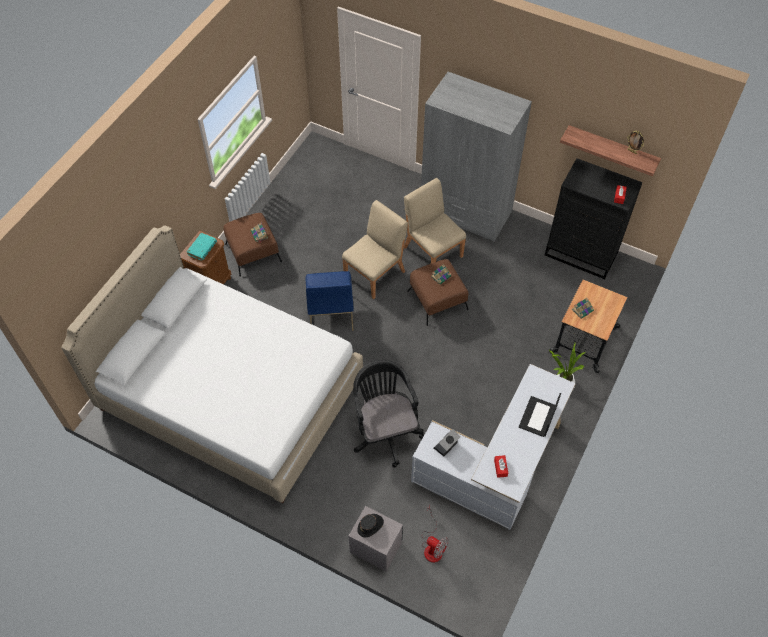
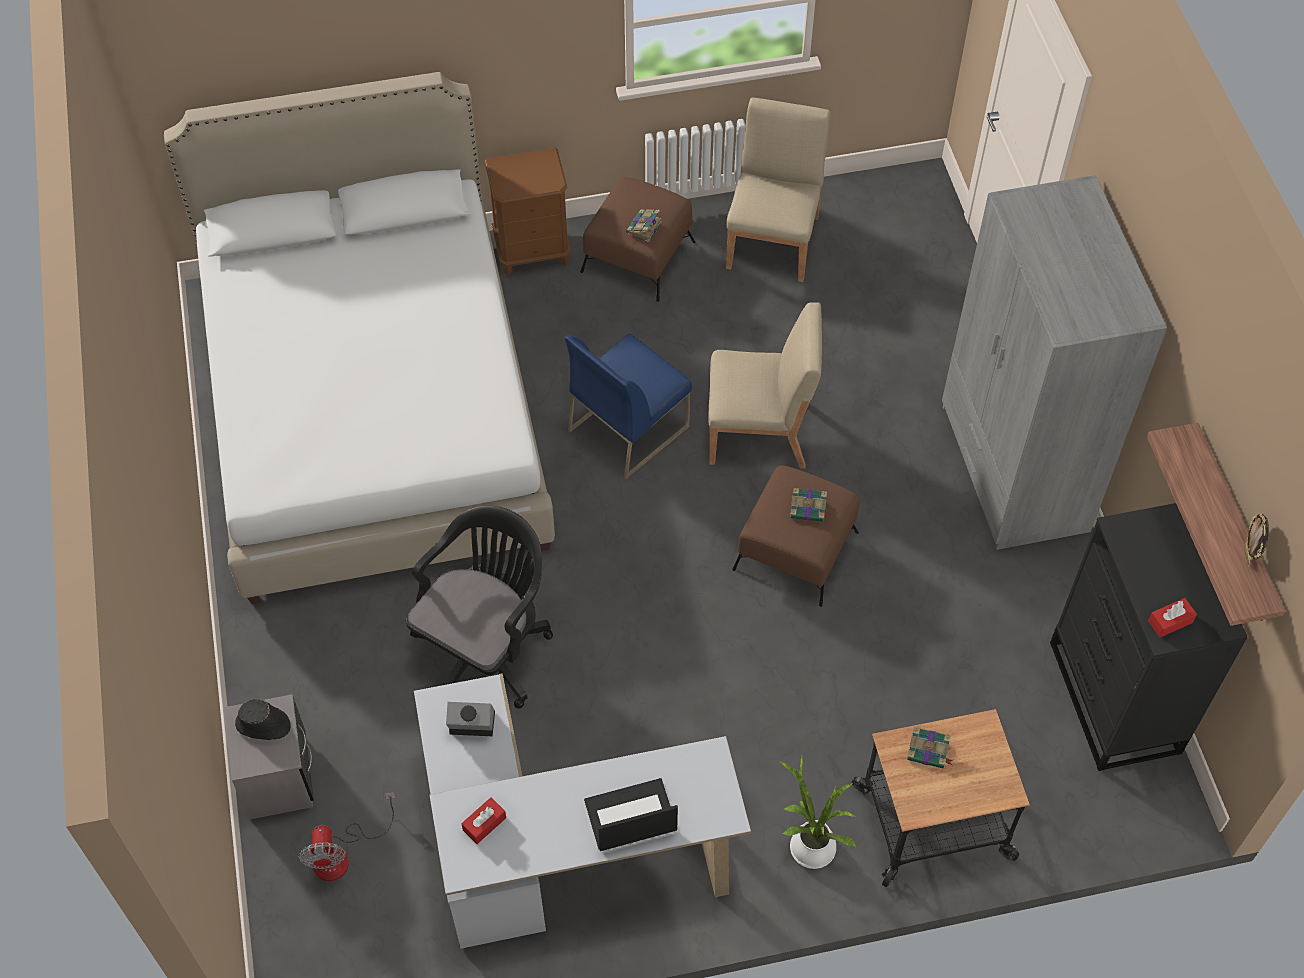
camera: 50 degrees right, 0 degrees up
turquoise book [187,233,217,261] -> none
beige chair [404,178,466,263] -> beige chair moved to [726,98,831,282]

